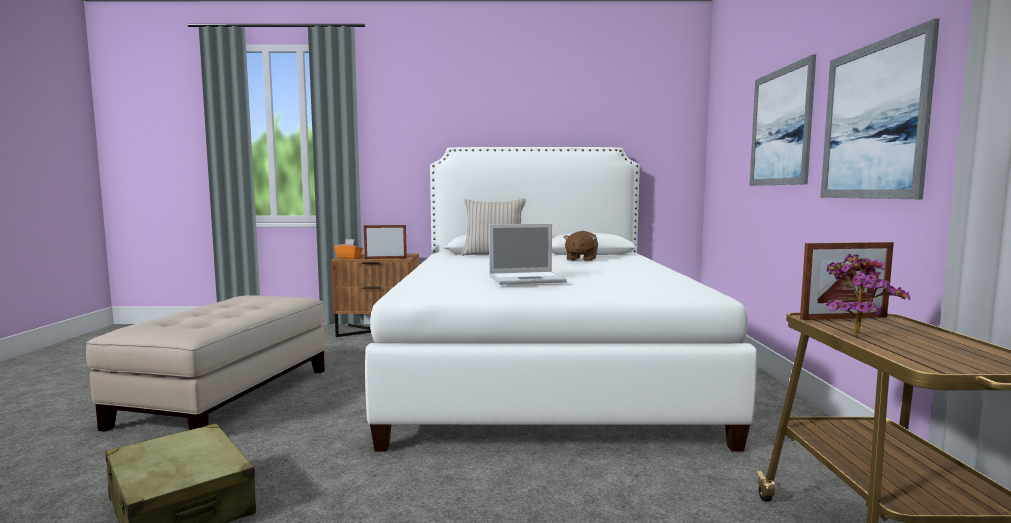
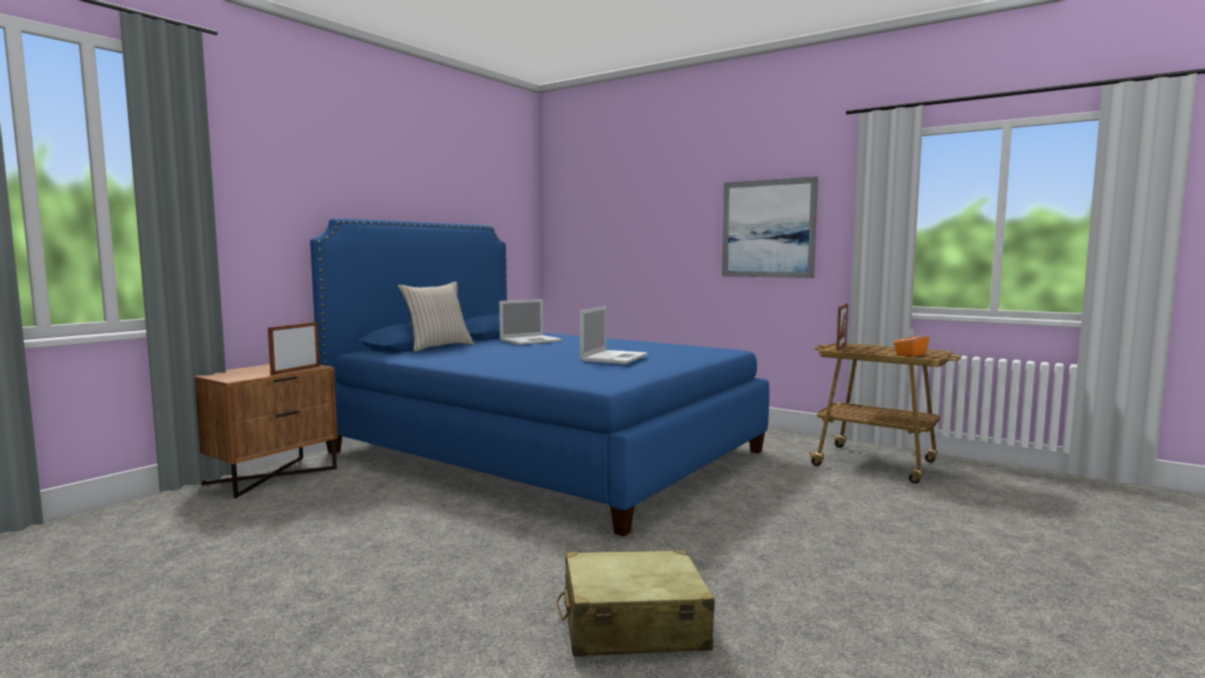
camera: 55 degrees left, 0 degrees up
beige ottoman [86,295,325,432] -> none
orange tissue box [334,239,363,259] -> orange tissue box moved to [894,328,929,357]
white bed [365,147,757,452] -> blue bed [310,219,769,536]
brown plush toy [564,231,598,262] -> laptop [499,299,562,345]
picture [749,54,816,186] -> none
potted plant [826,254,910,336] -> none

